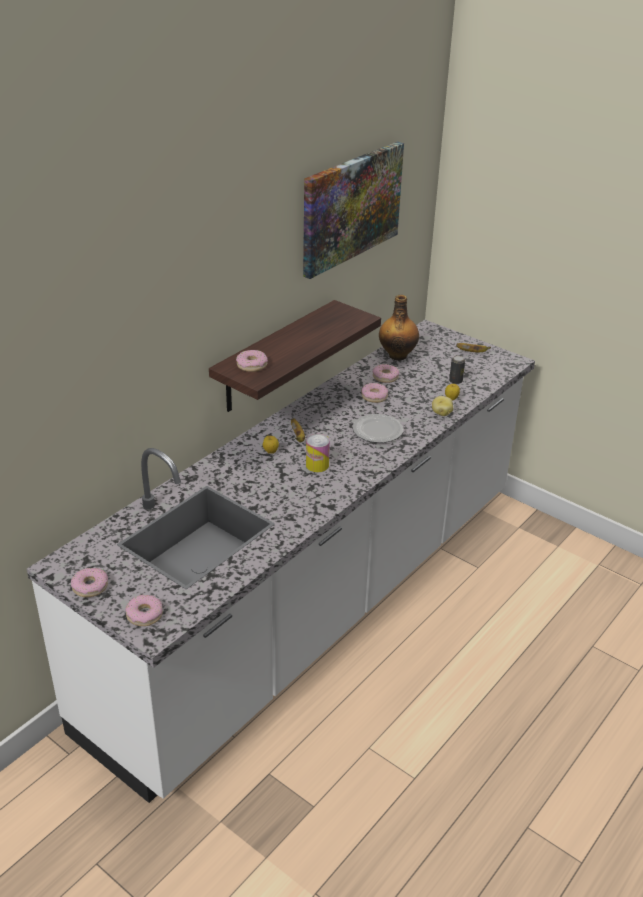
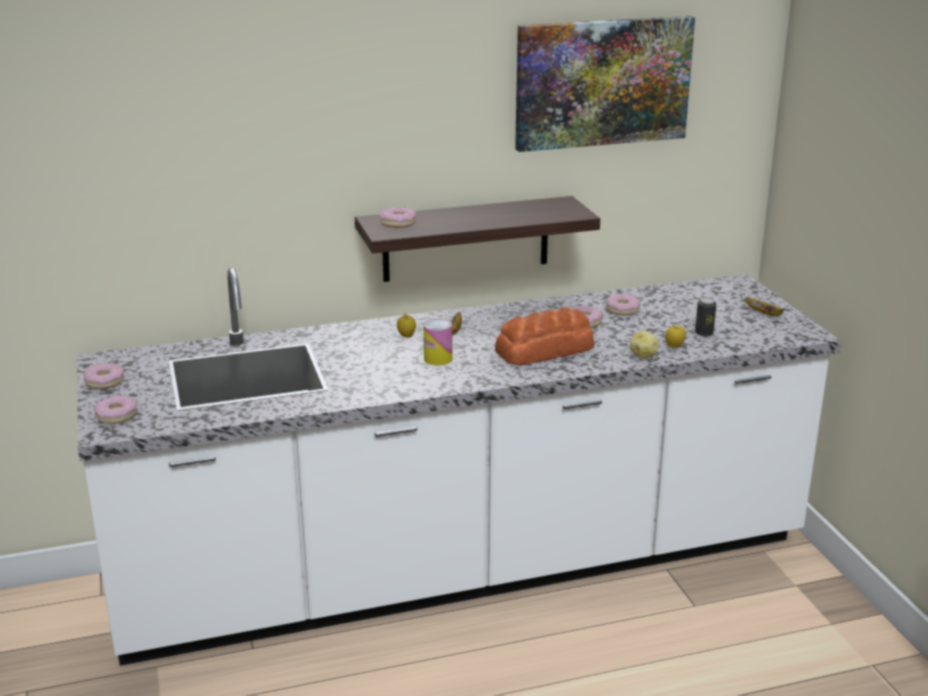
camera: 35 degrees right, 10 degrees down
plate [353,414,403,443] -> bread [495,307,595,366]
bottle [379,295,419,361] -> none

